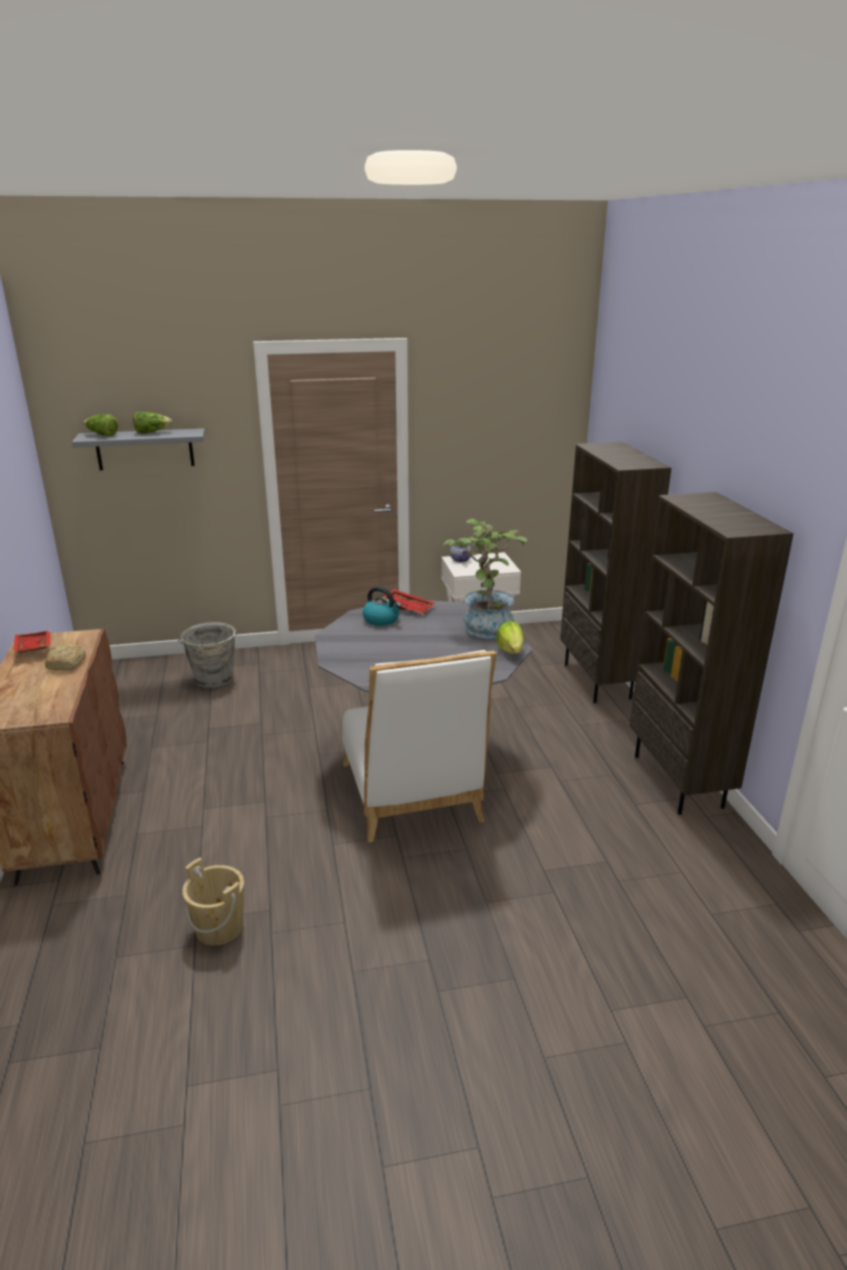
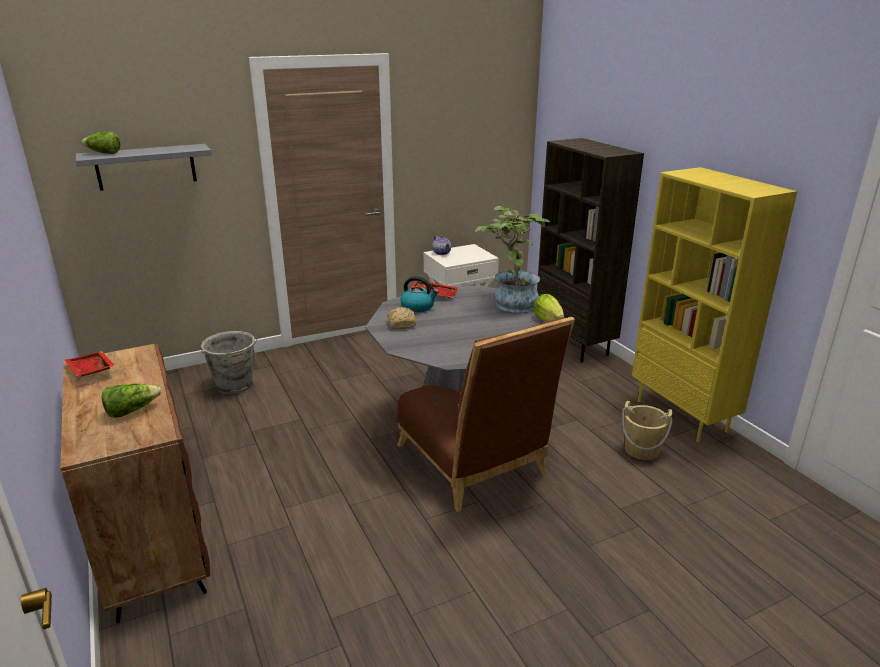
camera: 15 degrees left, 0 degrees up
bread [45,643,86,670] -> bread moved to [387,307,416,329]
lettuce [133,412,172,434] -> lettuce moved to [102,384,161,418]
beige bucket [182,858,244,946] -> beige bucket moved to [622,400,672,460]
white chair [342,650,497,842] -> brown chair [397,317,575,512]
brown bookcase [630,492,794,815] -> yellow bookcase [632,167,797,443]

